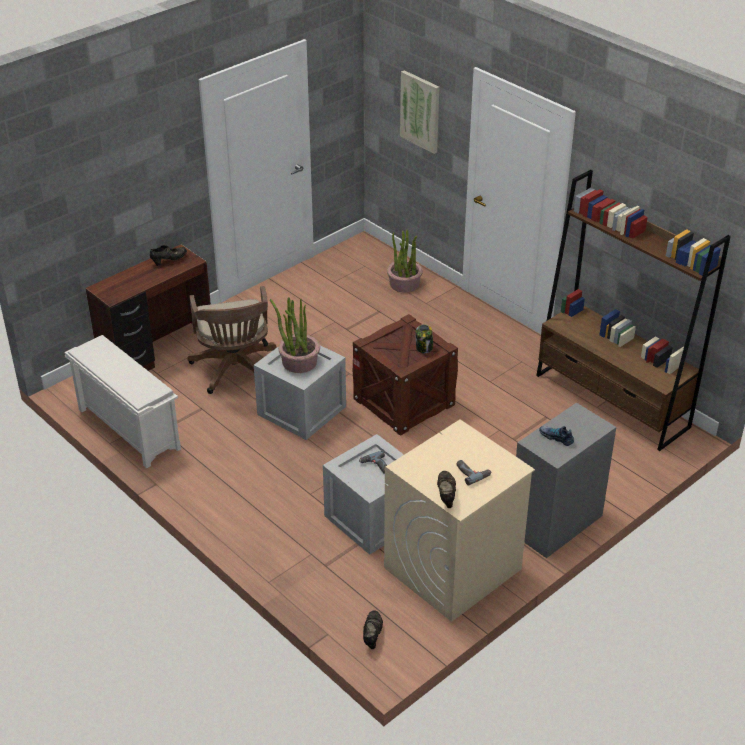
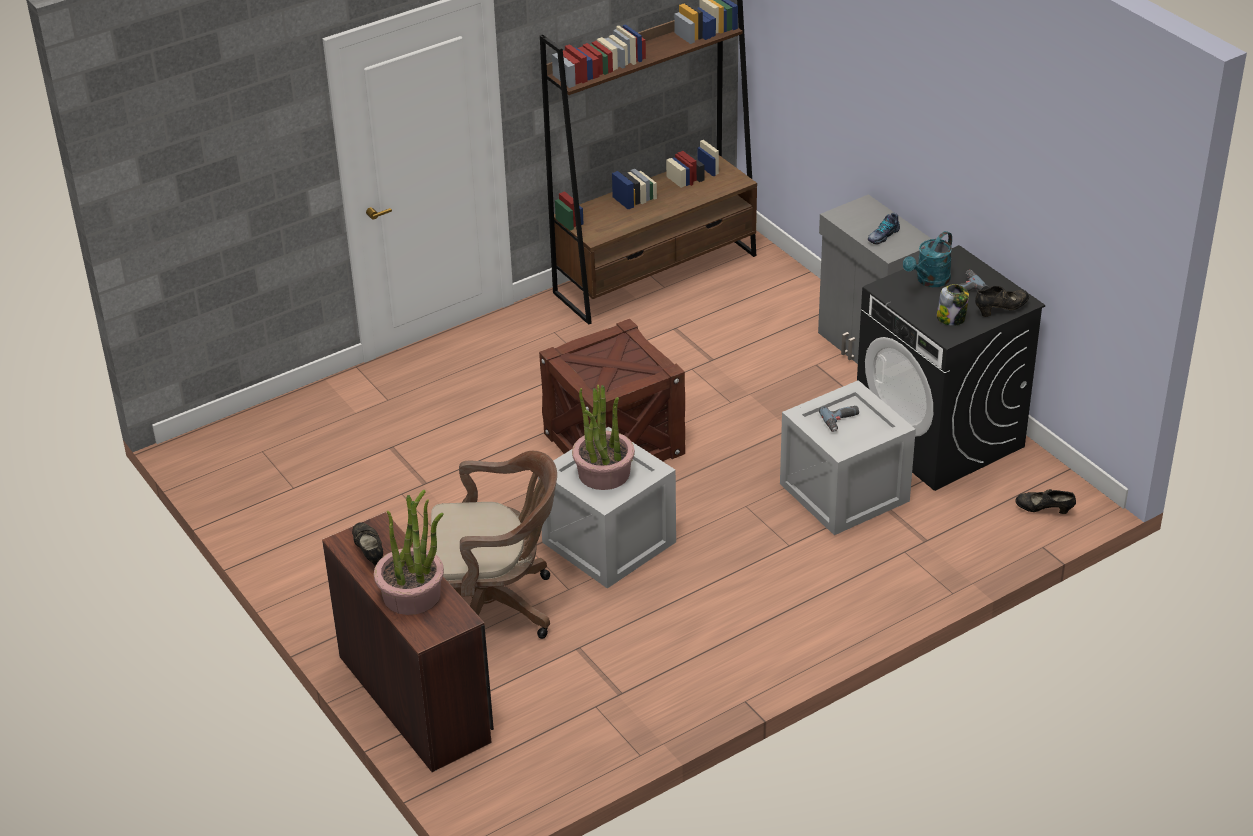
camera: 80 degrees left, 0 degrees up
white shoe rack [65,335,181,468] -> none
beige washing machine [384,419,535,622] -> black washing machine [857,245,1045,491]
potted plant [387,229,423,293] -> potted plant moved to [374,490,444,615]
picture [400,70,439,154] -> none
jar [416,324,433,353] -> jar moved to [937,284,969,326]
black shoe [437,471,456,508] -> black shoe turned 150 degrees clockwise [975,286,1029,317]
none -> turquoise watering can [903,231,952,287]

